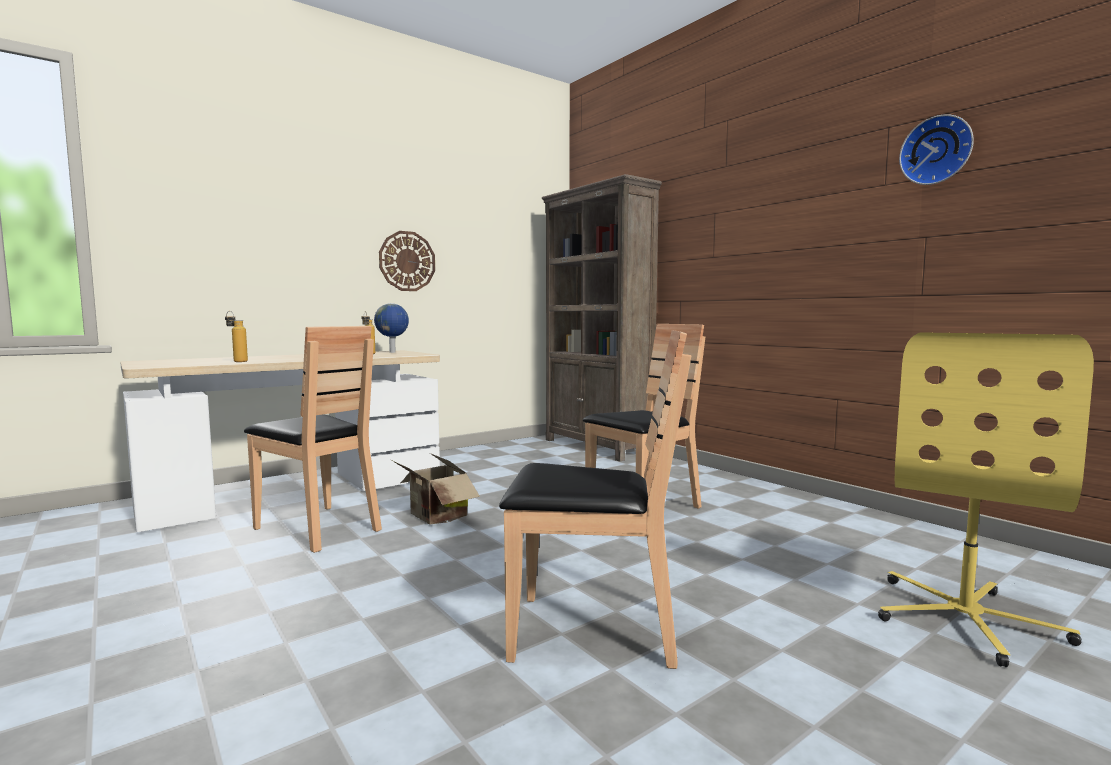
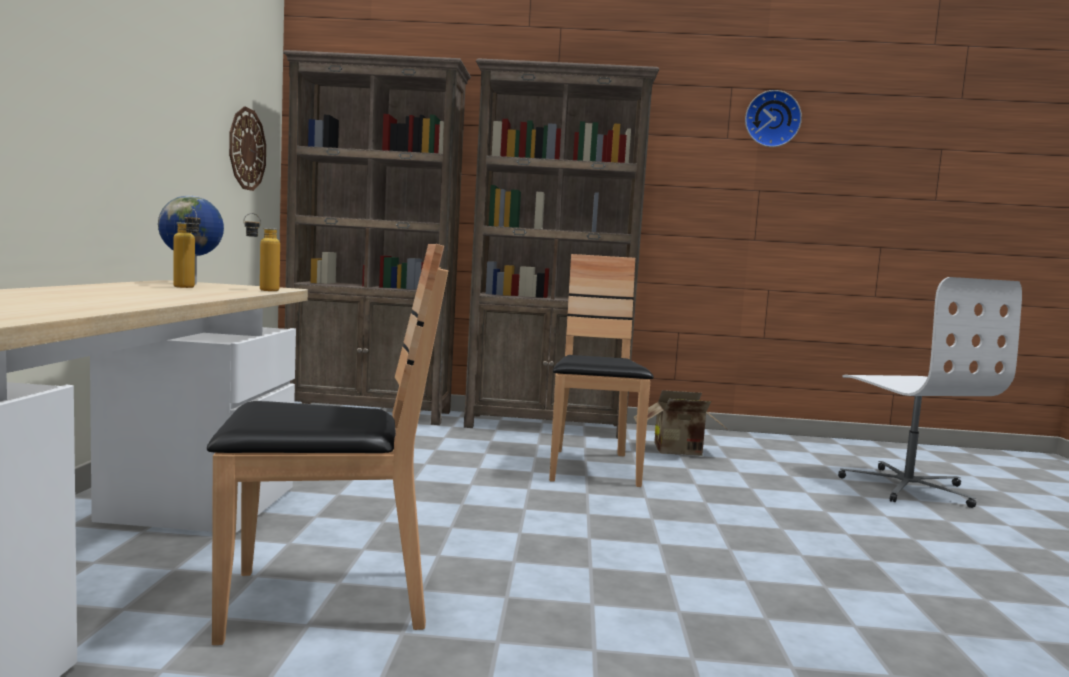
camera: 50 degrees left, 0 degrees up
bottle [225,311,248,362] -> bottle moved to [243,213,280,291]
wall clock [379,231,435,291] -> wall clock moved to [229,107,266,191]
cardboard box [391,453,480,525] -> cardboard box moved to [634,390,729,456]
brown chair [499,330,691,669] -> none
yellow office chair [878,332,1094,667] -> white office chair [838,277,1022,508]
none -> brown bookcase [464,58,659,439]

